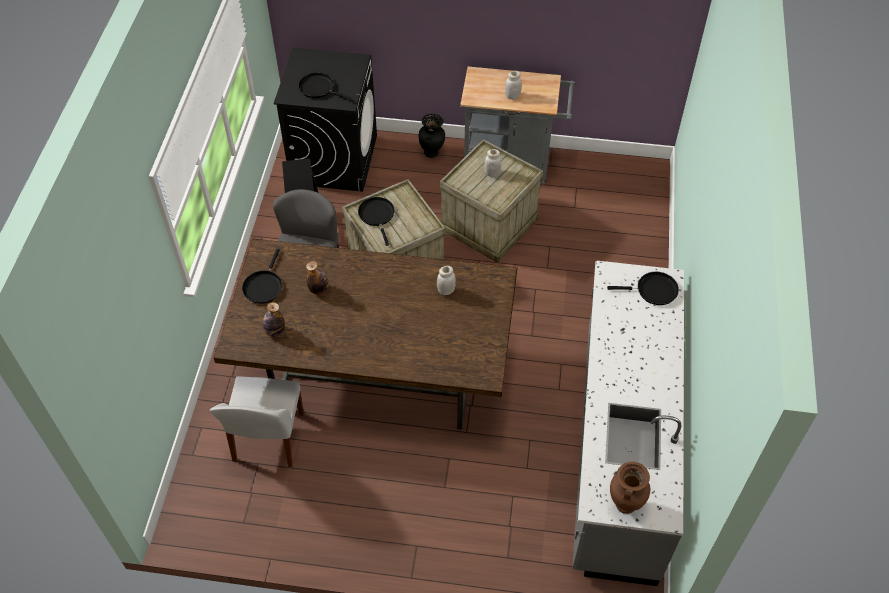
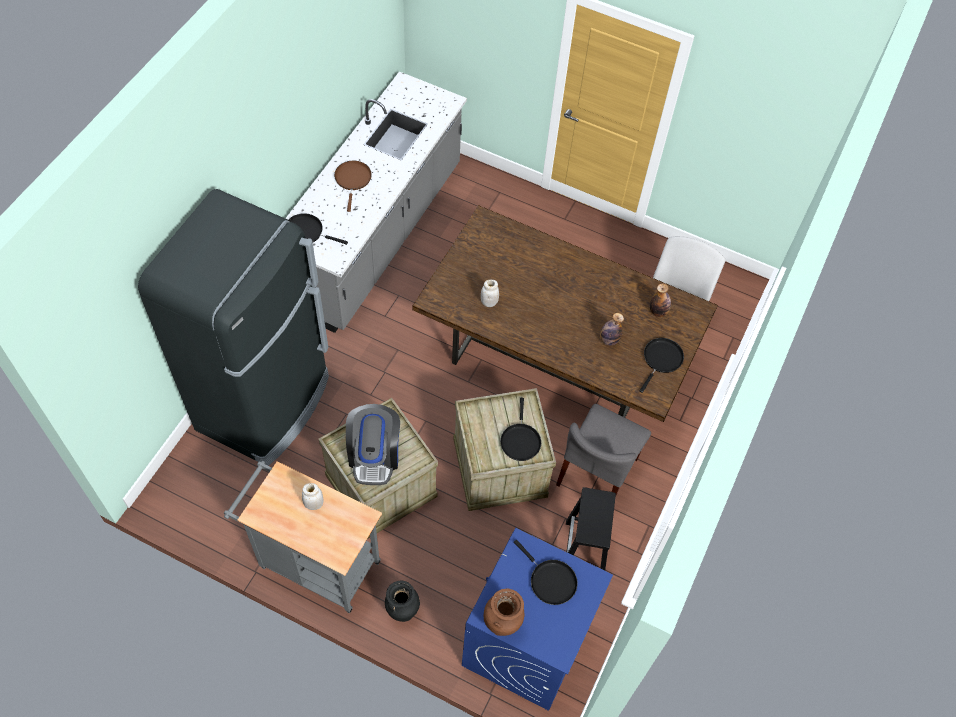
camera: 165 degrees left, 5 degrees up
black washing machine [274,47,377,192] -> blue washing machine [462,528,613,711]
white jar [485,149,501,177] -> coffee machine [346,404,400,485]
brown vase [610,462,650,514] -> brown vase moved to [484,589,524,636]
none -> black fridge [138,189,329,466]
none -> brown frying pan [334,161,372,212]

